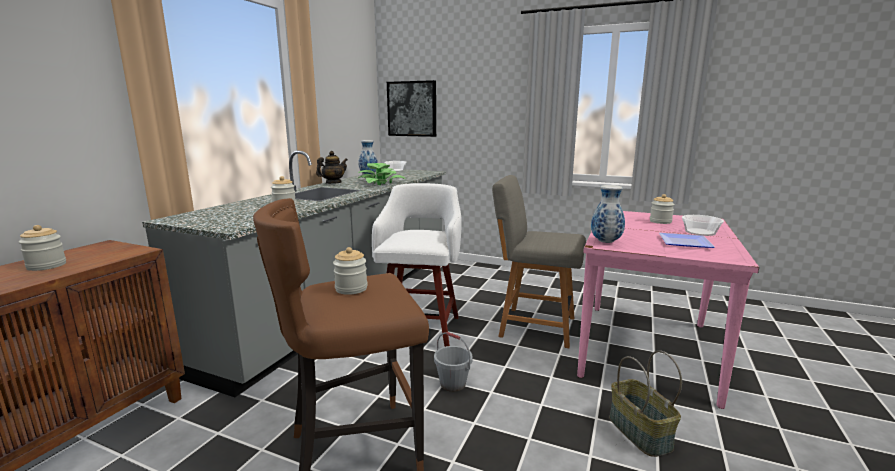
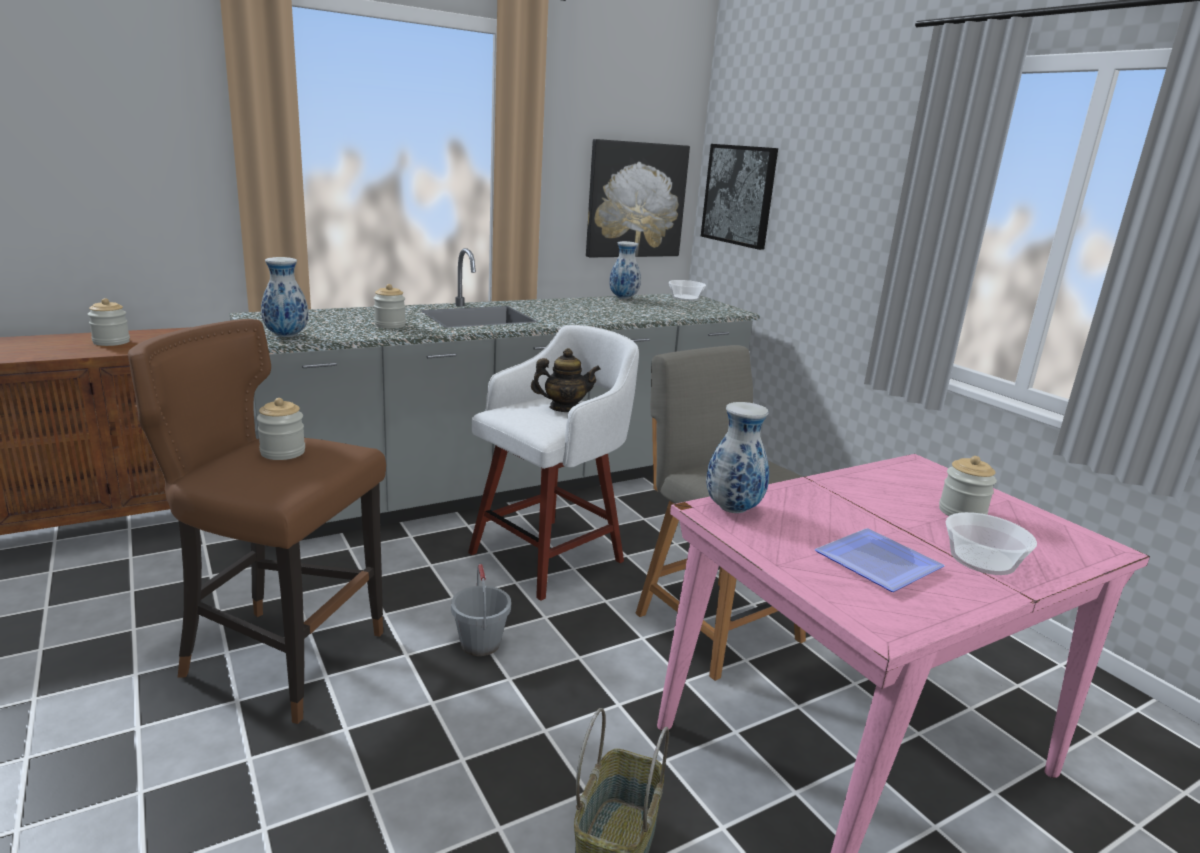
camera: 35 degrees right, 5 degrees up
teapot [316,151,348,184] -> teapot moved to [531,348,601,412]
potted plant [357,163,407,185] -> none
none -> vase [261,257,309,337]
none -> picture [586,139,690,257]

